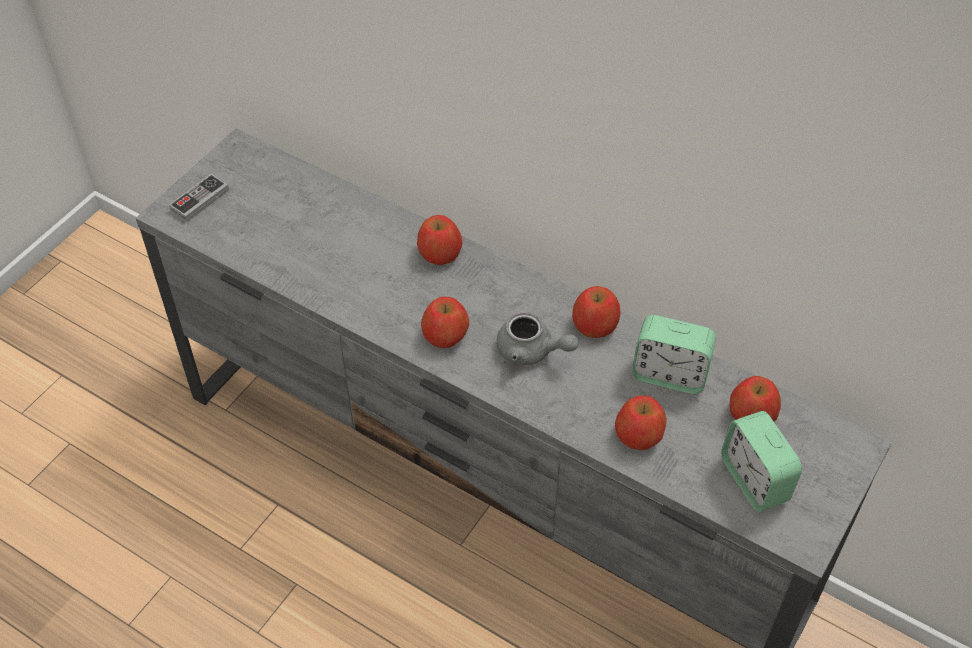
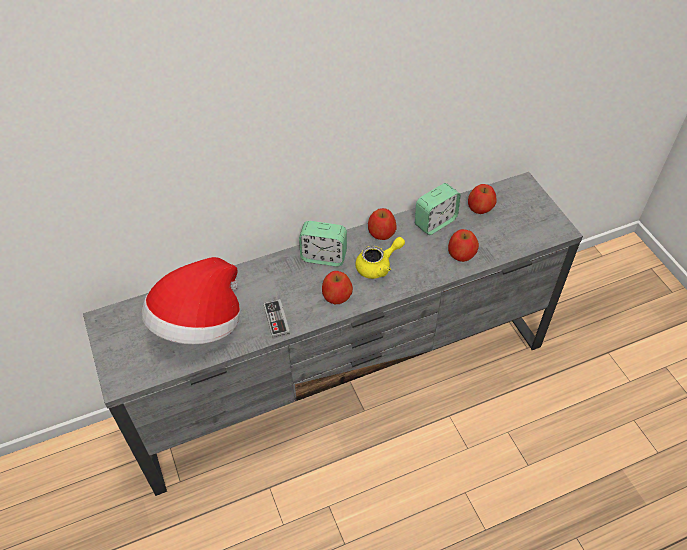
camera: 55 degrees left, 0 degrees up
game controller [169,174,229,222] -> game controller moved to [263,299,290,339]
apple [417,215,462,265] -> none
grey teapot [496,312,579,366] -> yellow teapot [355,237,405,279]
alarm clock [721,411,802,512] -> alarm clock moved to [299,221,347,267]
none -> hat [142,257,240,344]

